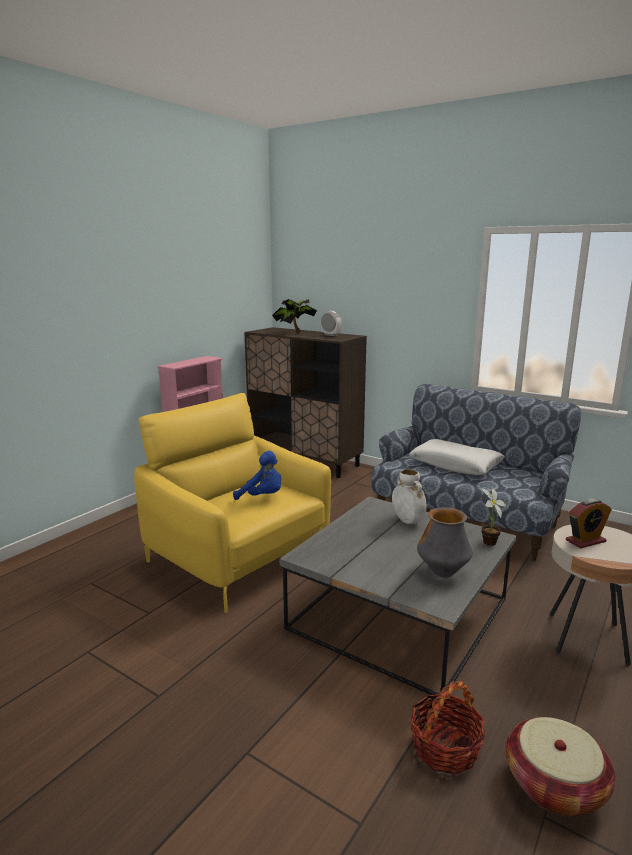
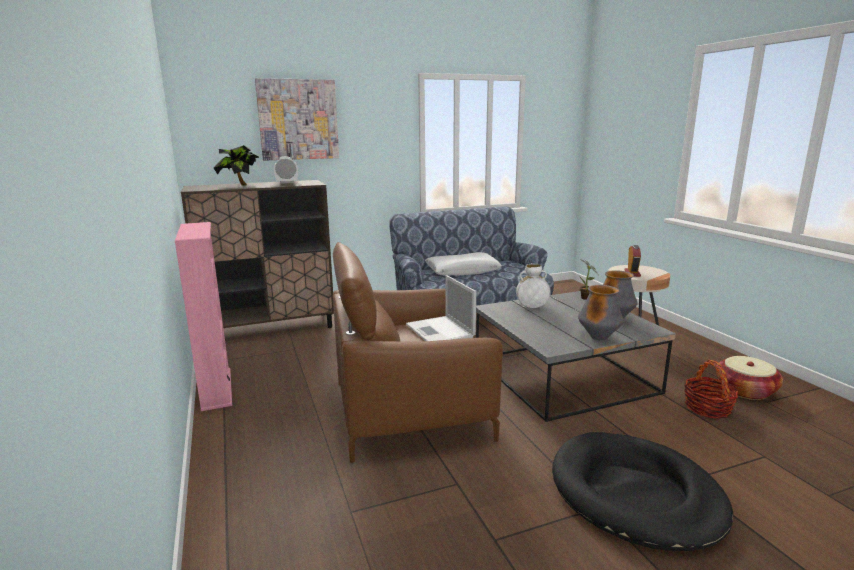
camera: 55 degrees left, 0 degrees up
yellow armchair [134,393,331,613] -> brown armchair [333,242,503,463]
blue plush toy [233,451,281,500] -> laptop [406,275,476,341]
none -> picture [255,78,339,161]
none -> black dog bed [552,432,733,551]
none -> vase [578,285,624,341]

